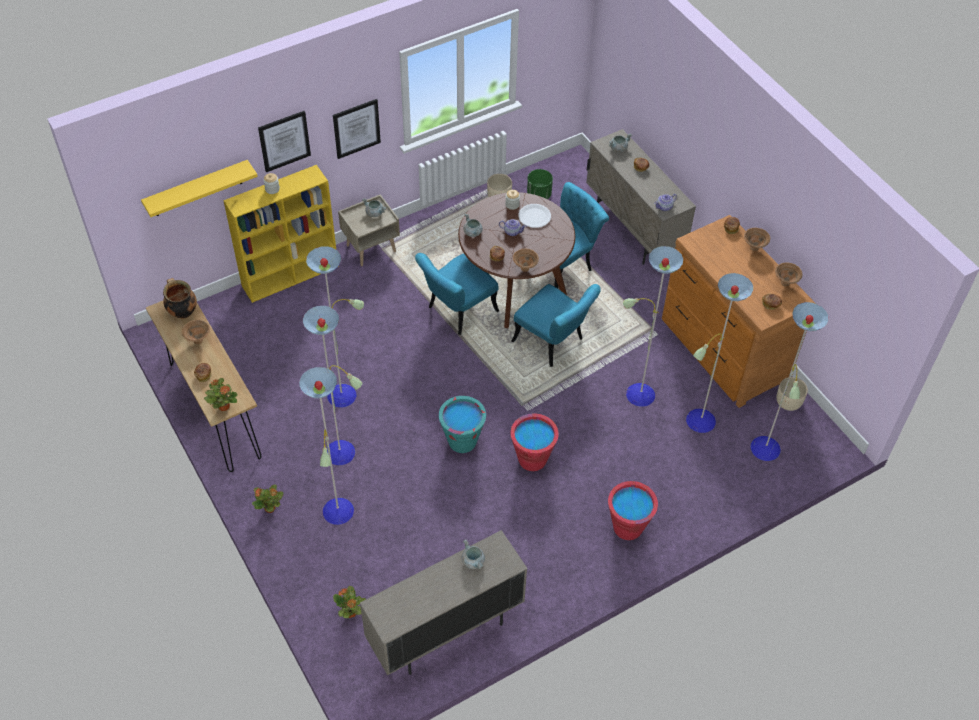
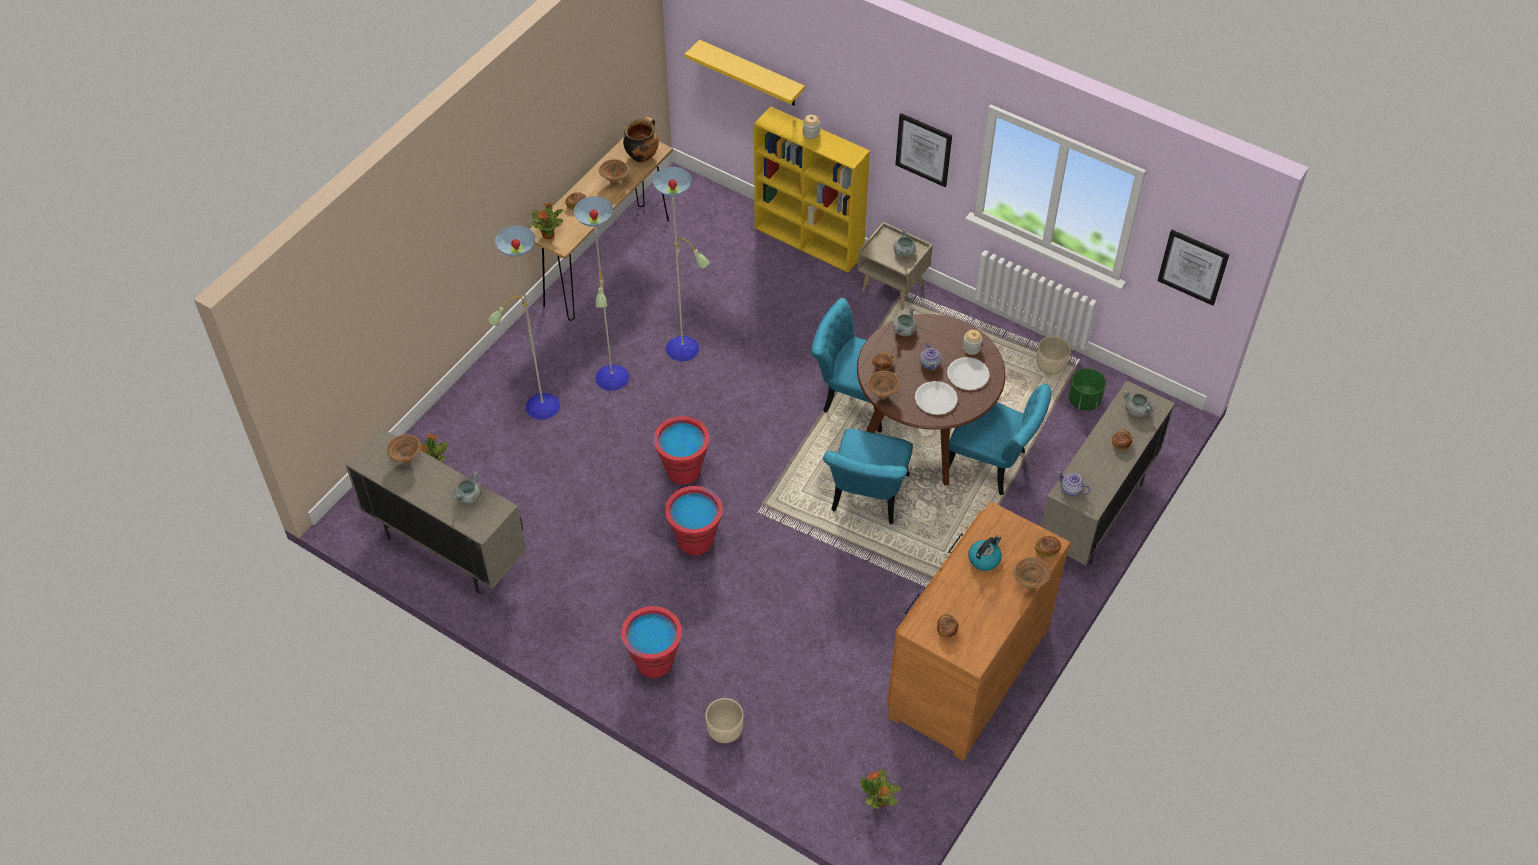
camera: 65 degrees right, 0 degrees up
potted plant [252,484,284,513] -> potted plant moved to [860,769,901,809]
picture [258,111,311,172] -> picture moved to [1157,230,1230,306]
turquoise bucket [439,396,486,453] -> red bucket [654,416,709,485]
floor lamp [623,246,828,461] -> none
brown bowl [775,263,802,287] -> brown bowl moved to [387,434,421,464]
beige planter [776,377,808,411] -> beige planter moved to [705,698,744,743]
none -> white plate [915,381,958,415]
none -> kettle [968,535,1002,571]

